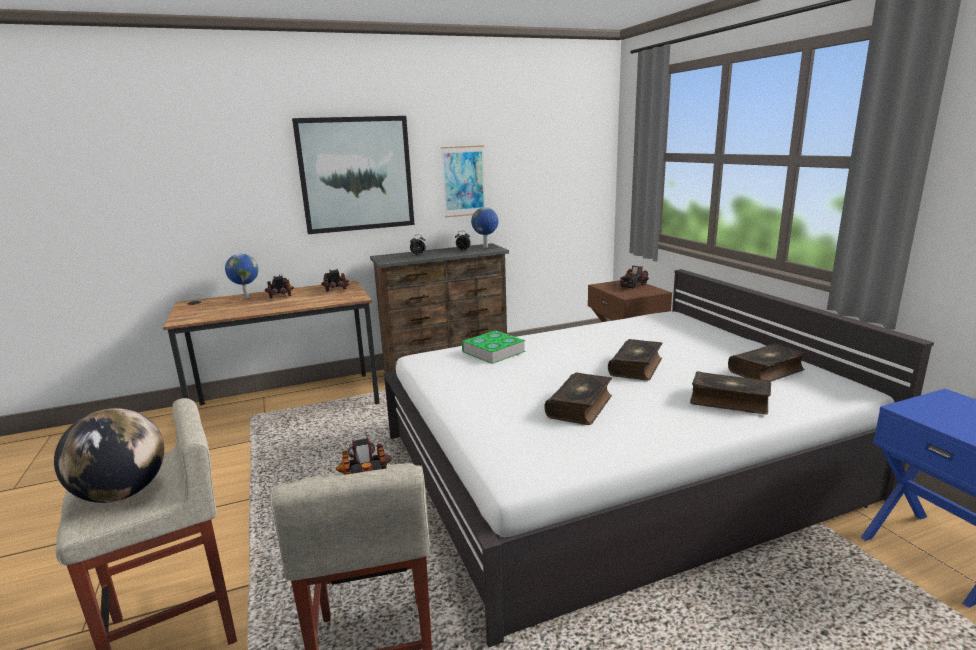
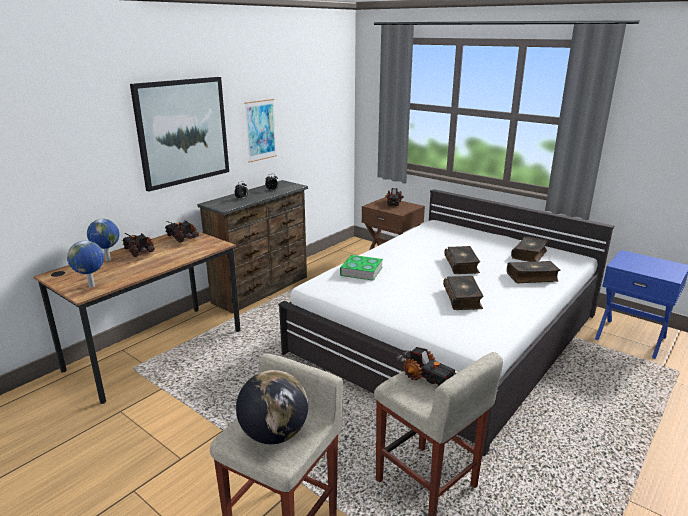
camera: 30 degrees left, 5 degrees up
globe [471,207,498,248] -> globe moved to [67,241,104,288]

